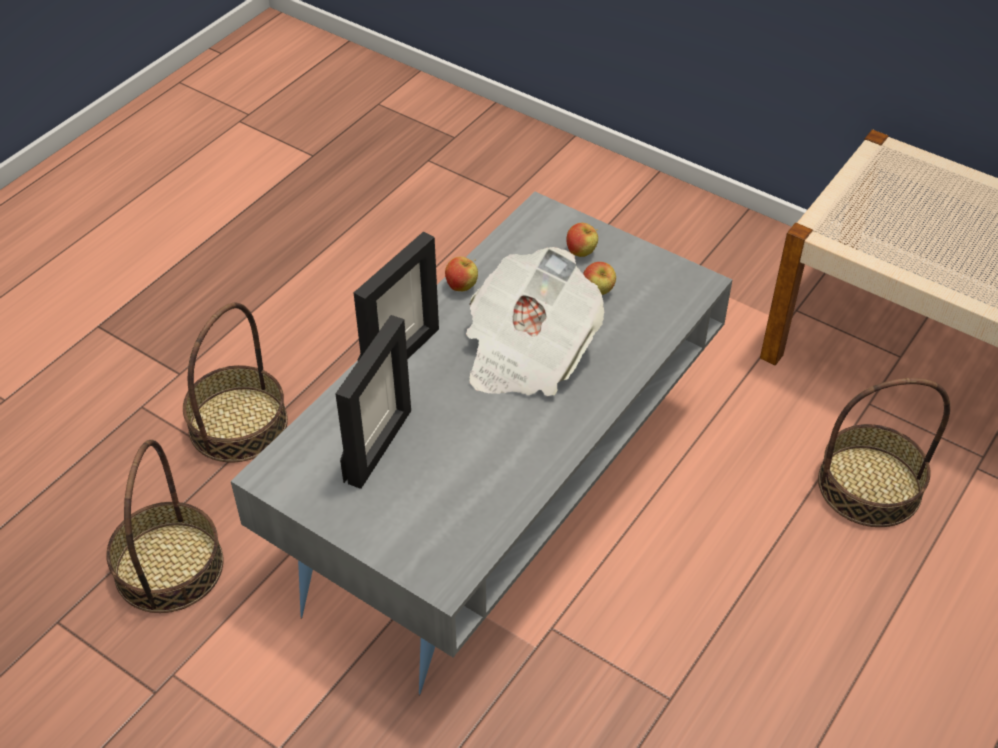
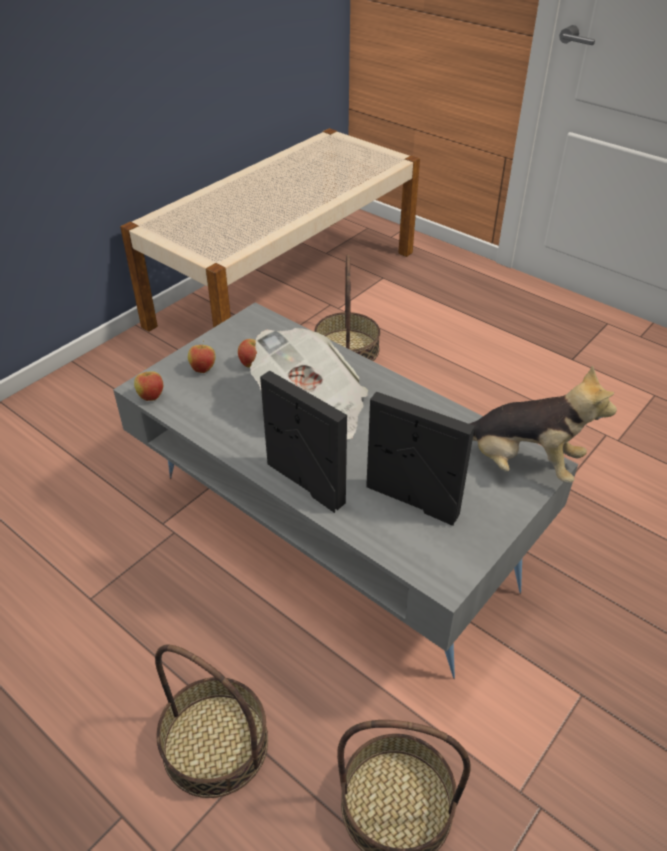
camera: 85 degrees left, 5 degrees down
apple [445,257,478,291] -> apple moved to [134,367,163,401]
none -> plush toy [470,366,617,483]

